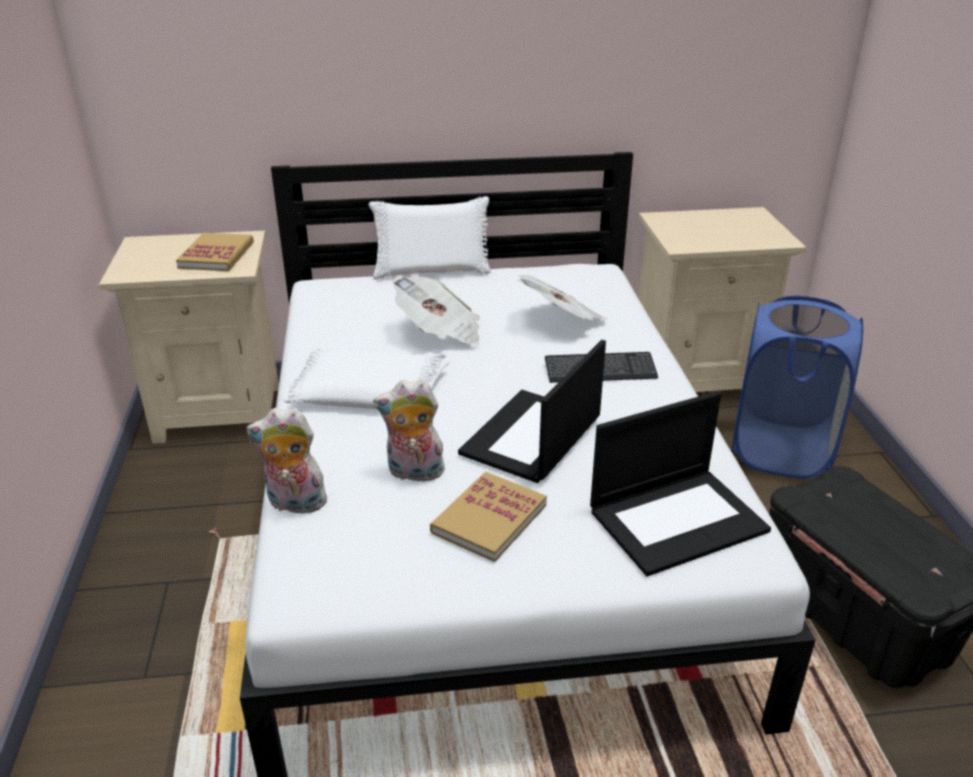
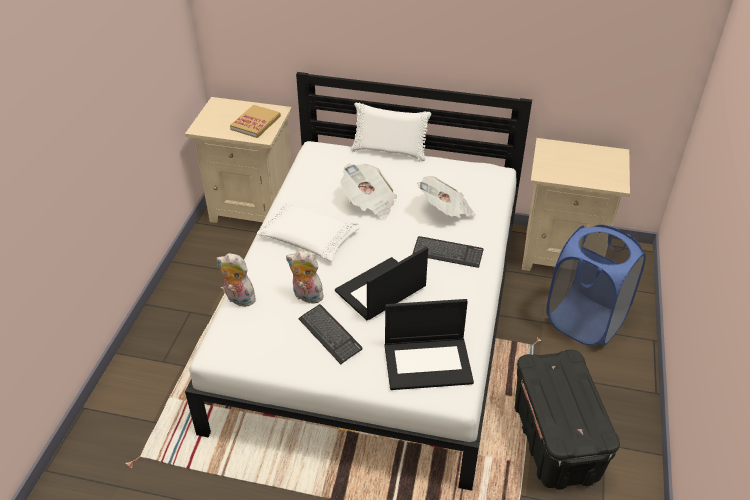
camera: 20 degrees right, 10 degrees up
book [430,472,547,562] -> keyboard [298,304,363,364]

